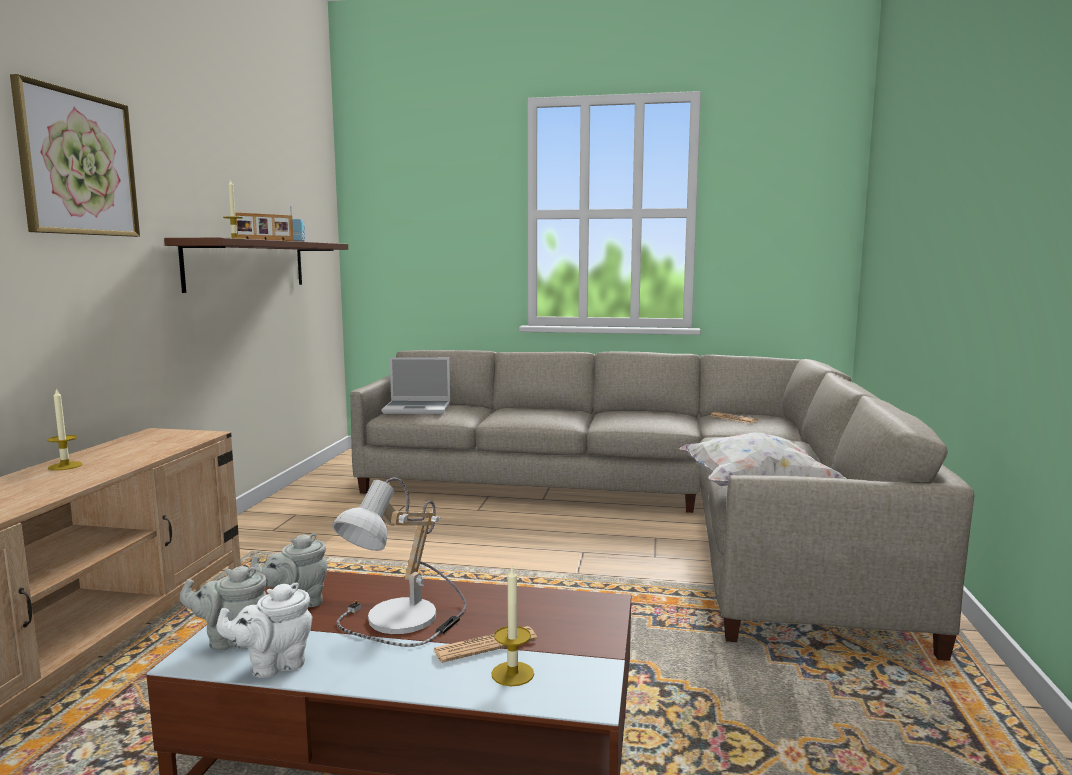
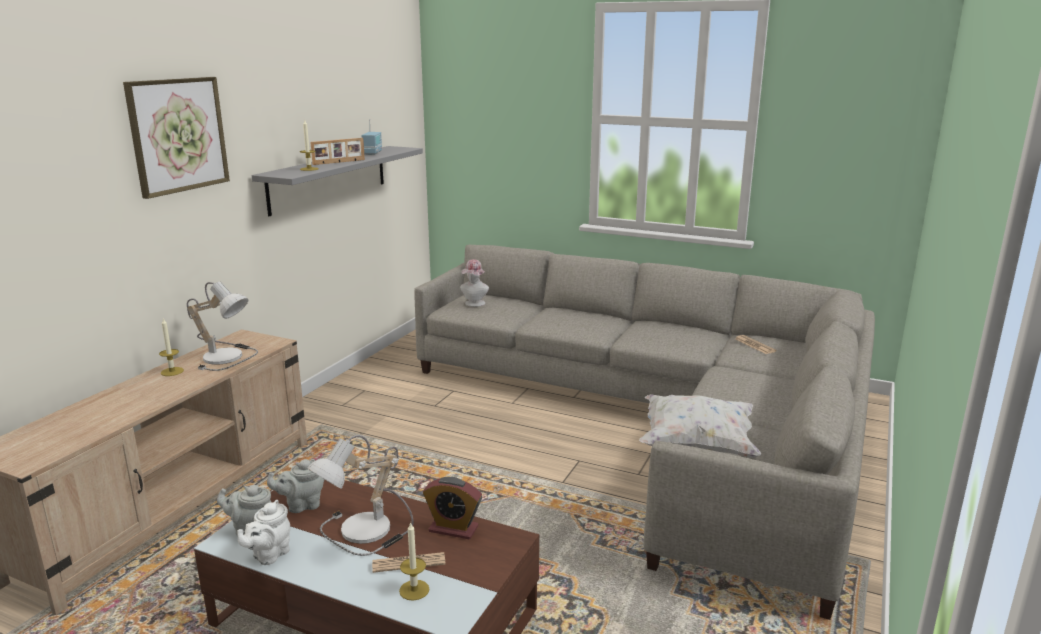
camera: 15 degrees right, 10 degrees up
brown shelf [164,238,348,293] -> grey shelf [252,146,423,216]
white teapot [217,583,313,678] -> white teapot turned 45 degrees counterclockwise [237,500,290,565]
laptop [382,357,450,414] -> hat [460,259,489,307]
none -> table lamp [187,281,258,371]
none -> alarm clock [423,477,482,540]

